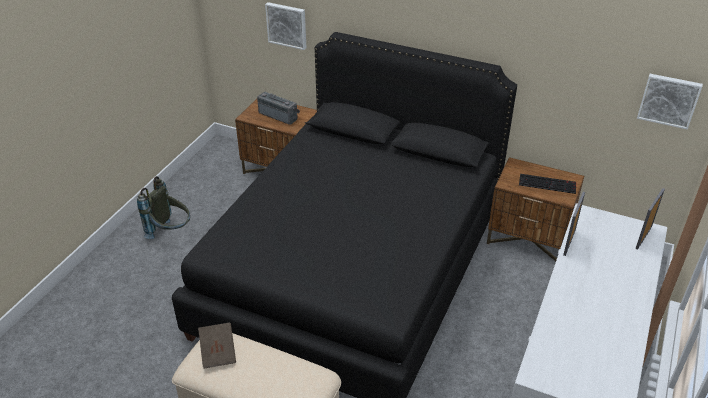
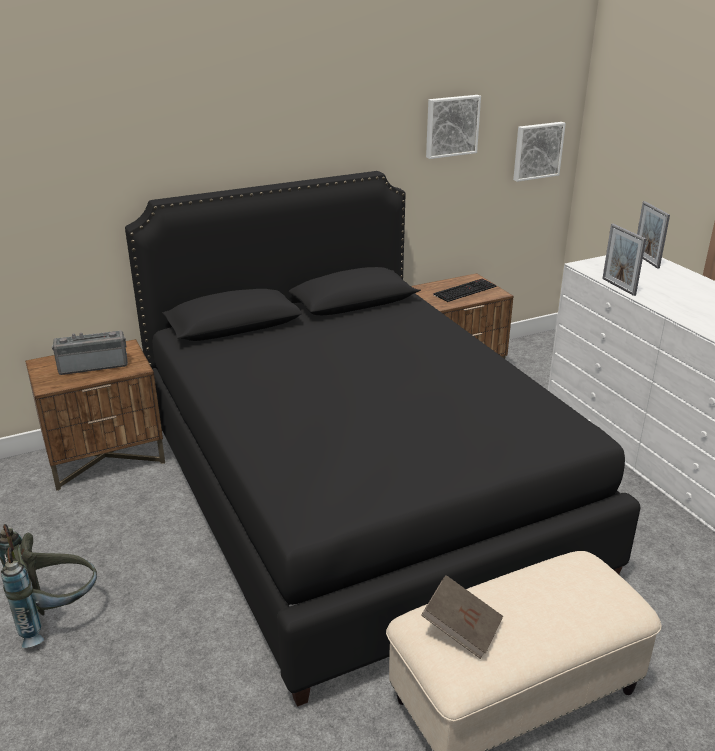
camera: 50 degrees left, 10 degrees down
picture [265,2,306,50] -> picture moved to [426,95,481,159]

